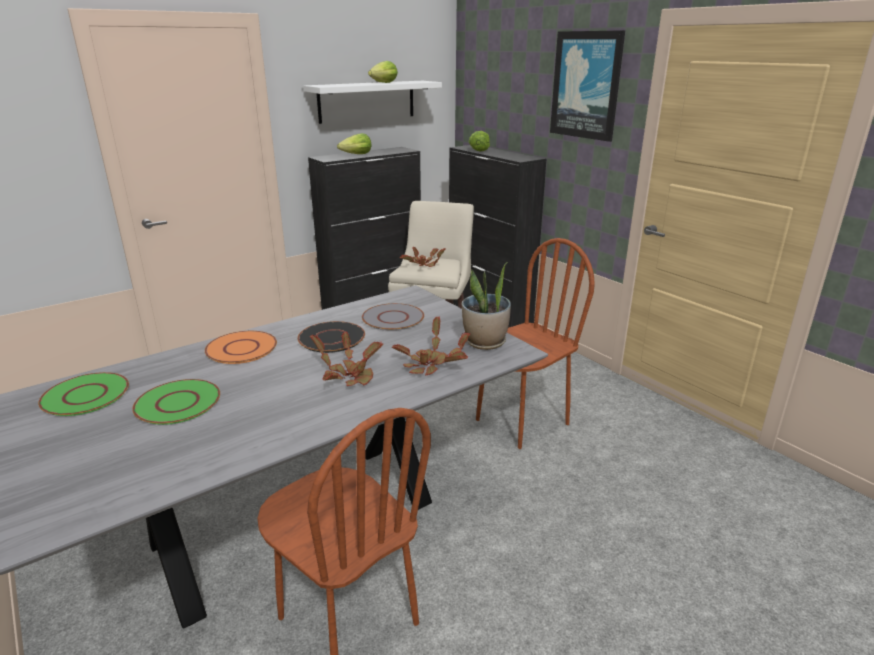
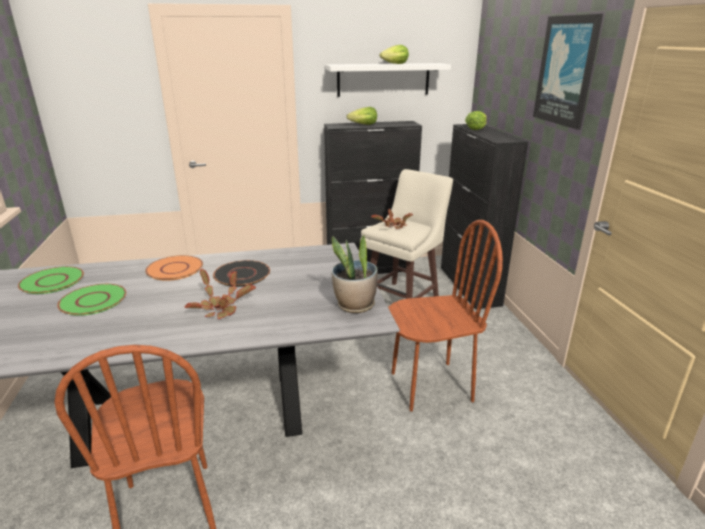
camera: 25 degrees right, 0 degrees up
grey plate [362,303,424,331] -> none
potted plant [392,316,470,375] -> none

